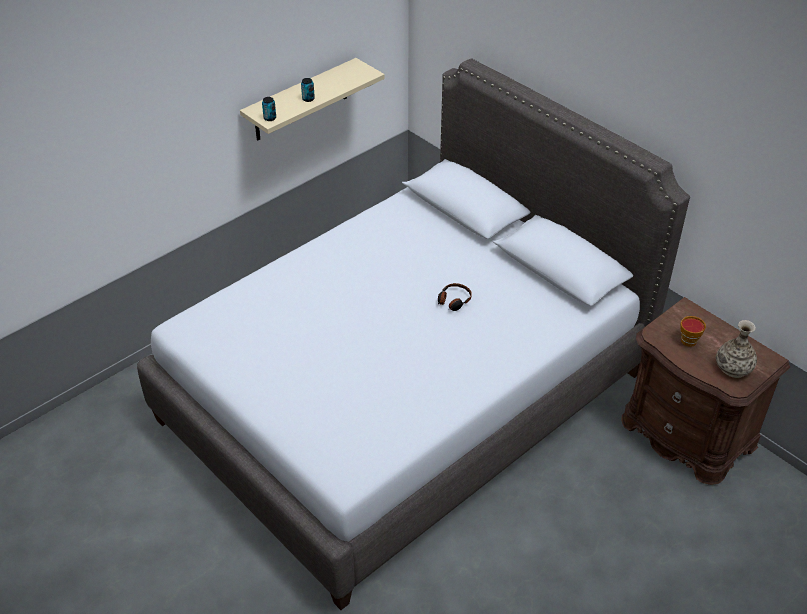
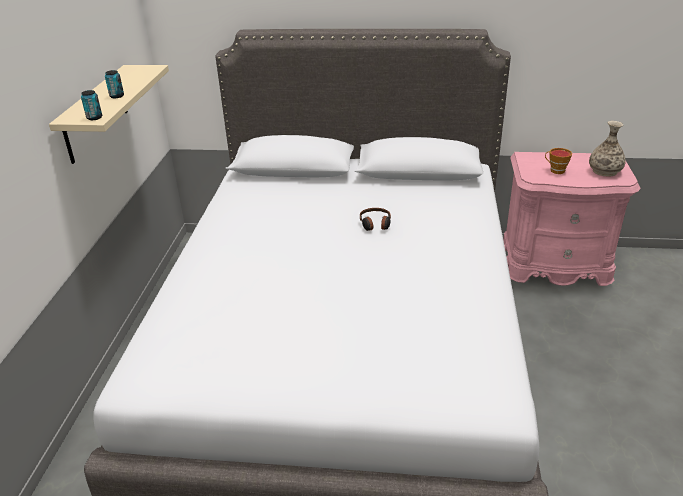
camera: 40 degrees left, 10 degrees down
brown nightstand [621,297,790,485] -> pink nightstand [503,152,641,286]

